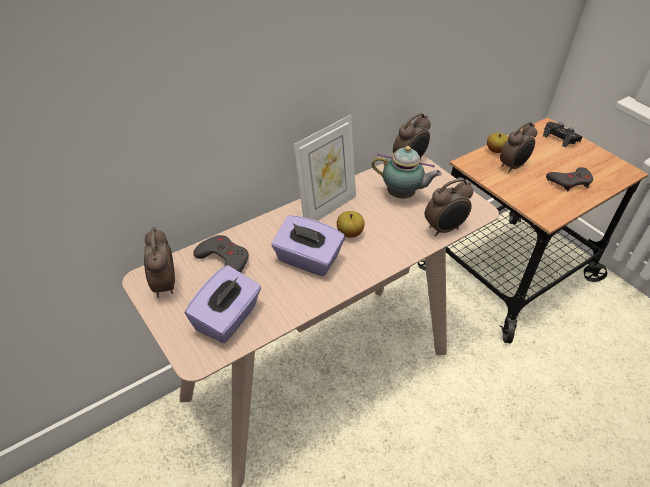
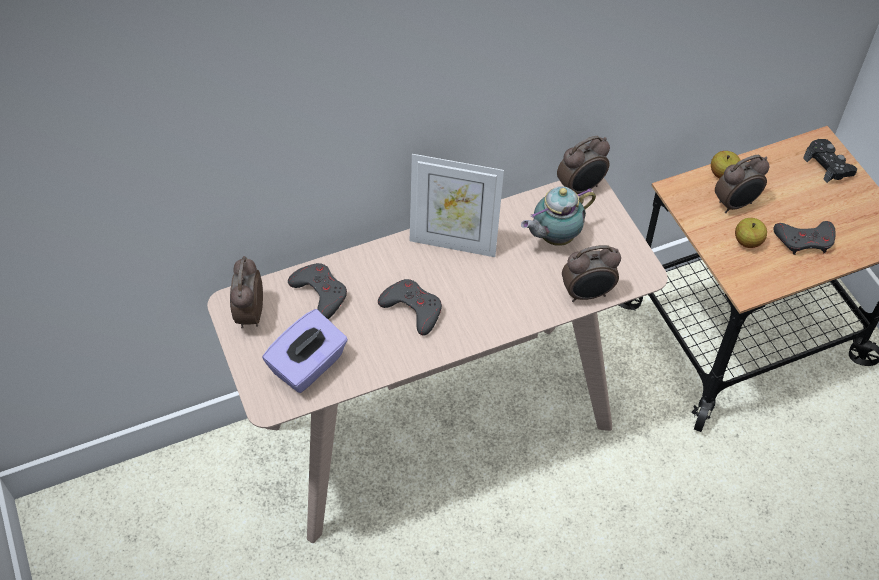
camera: 15 degrees right, 10 degrees up
purple tissue box [271,215,345,276] -> grey game controller [378,279,442,336]
picture frame [294,115,356,221] -> picture frame turned 45 degrees clockwise [410,154,504,257]
apple [337,211,365,238] -> apple moved to [735,218,767,248]
teapot [371,146,442,199] -> teapot turned 120 degrees clockwise [521,186,596,246]

